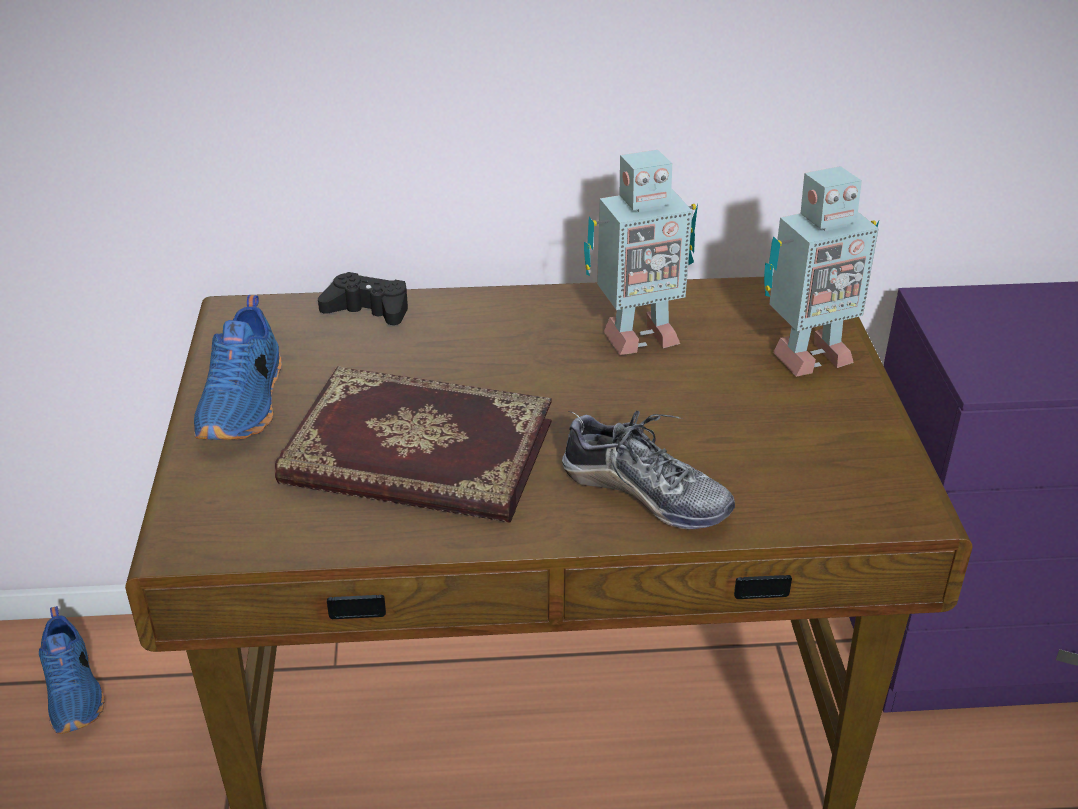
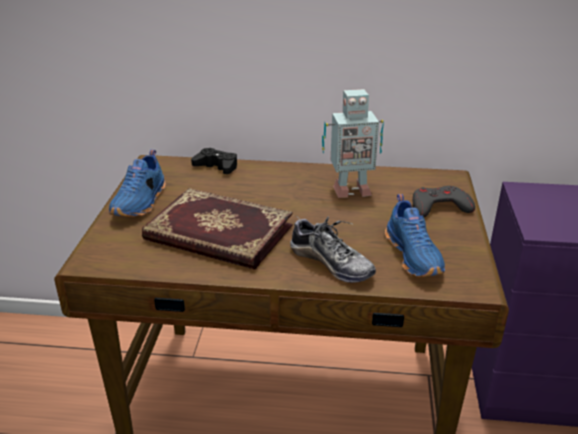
camera: 10 degrees right, 5 degrees down
blue shoe [39,606,105,734] -> blue shoe moved to [385,194,445,277]
toy robot [764,166,879,377] -> grey game controller [413,186,475,217]

